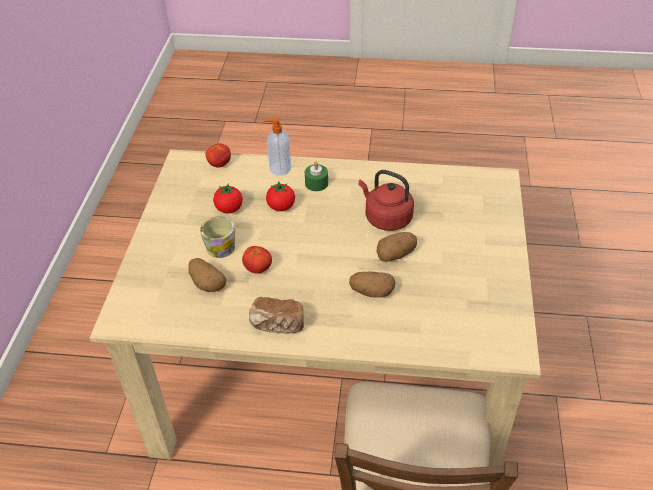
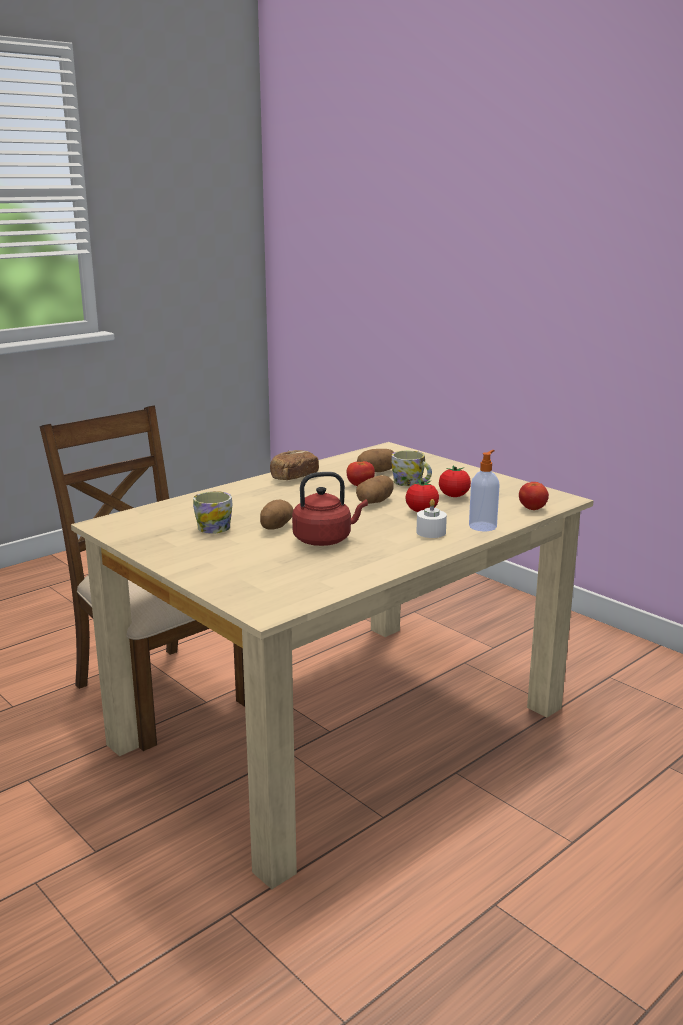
camera: 130 degrees right, 25 degrees down
green candle [305,162,328,191] -> white candle [417,499,447,538]
potato [349,272,395,298] -> potato moved to [356,475,393,504]
none -> mug [193,491,232,534]

